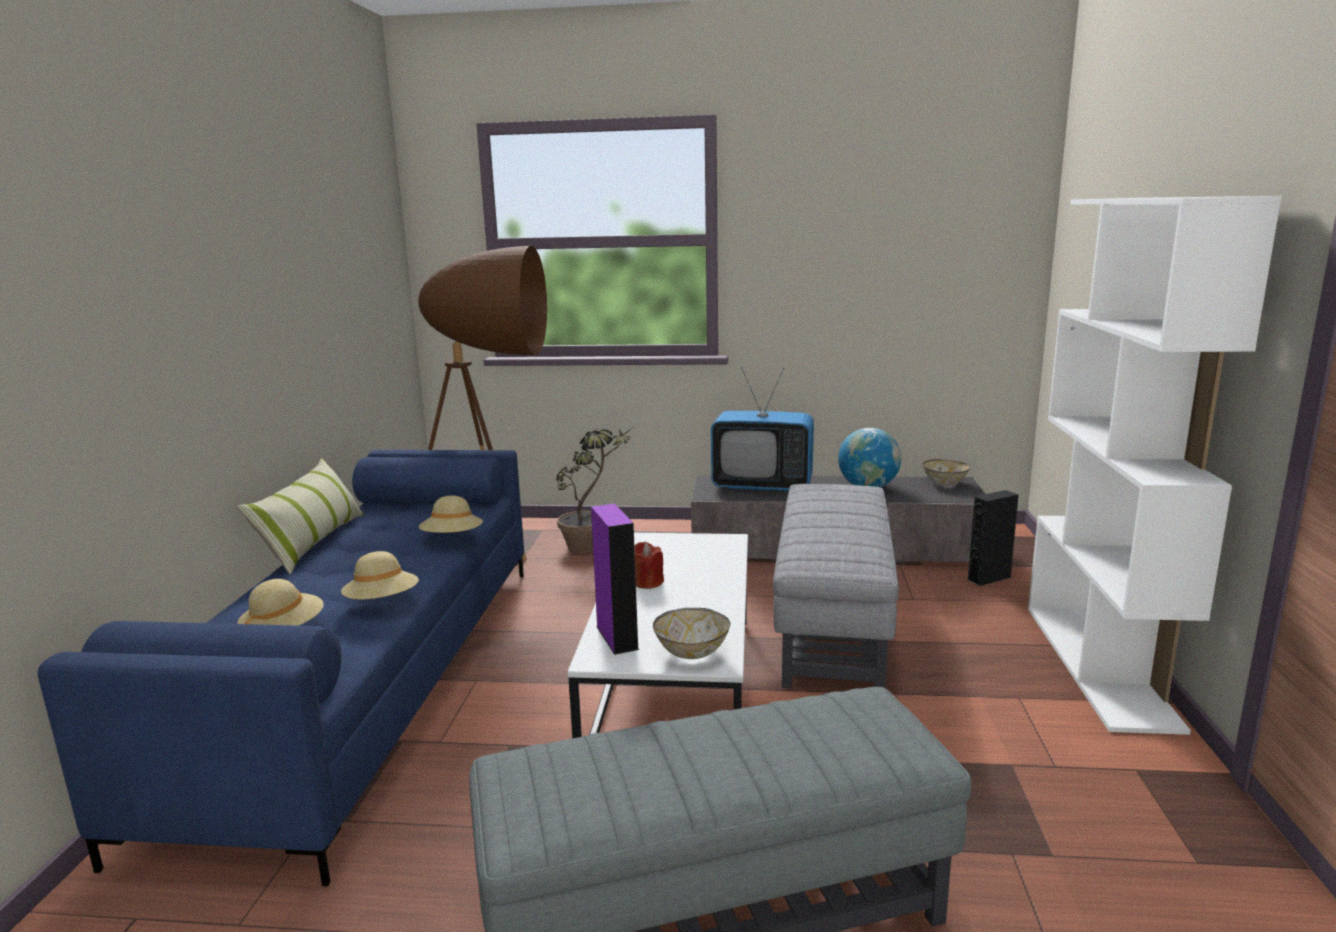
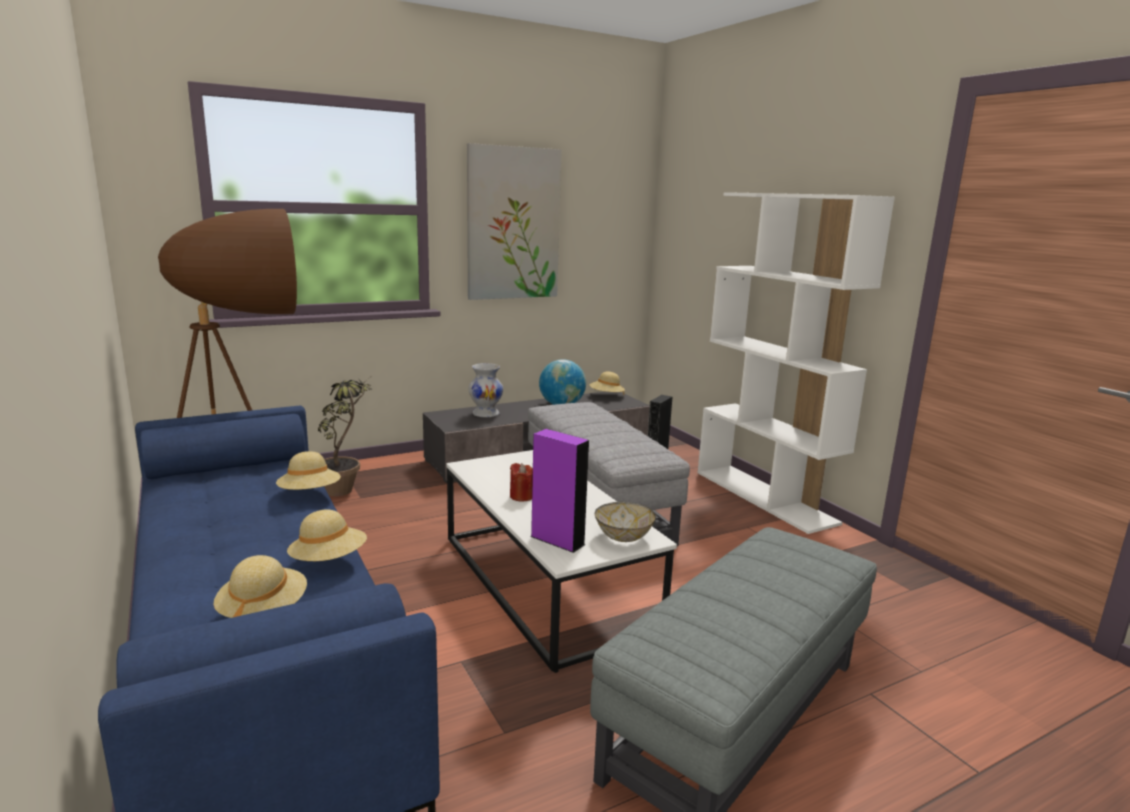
camera: 35 degrees left, 0 degrees up
pillow [237,458,364,574] -> none
television [711,367,814,491] -> white vase [469,363,503,417]
bowl [923,459,970,485] -> beige hat [590,371,625,395]
none -> picture [467,143,562,300]

